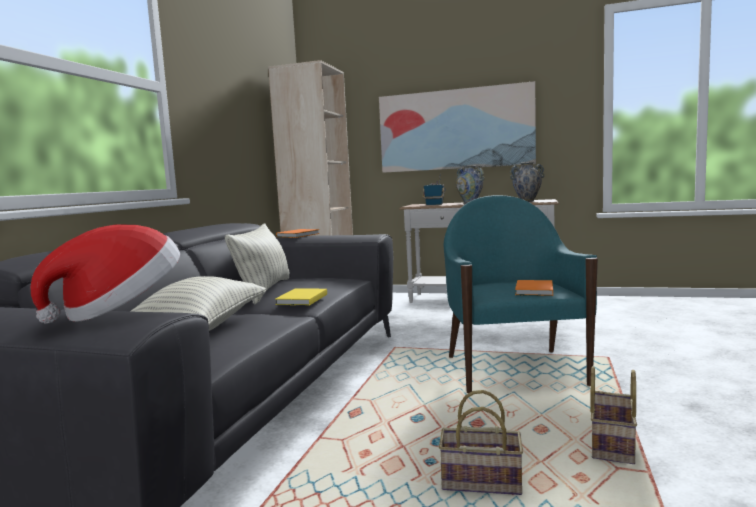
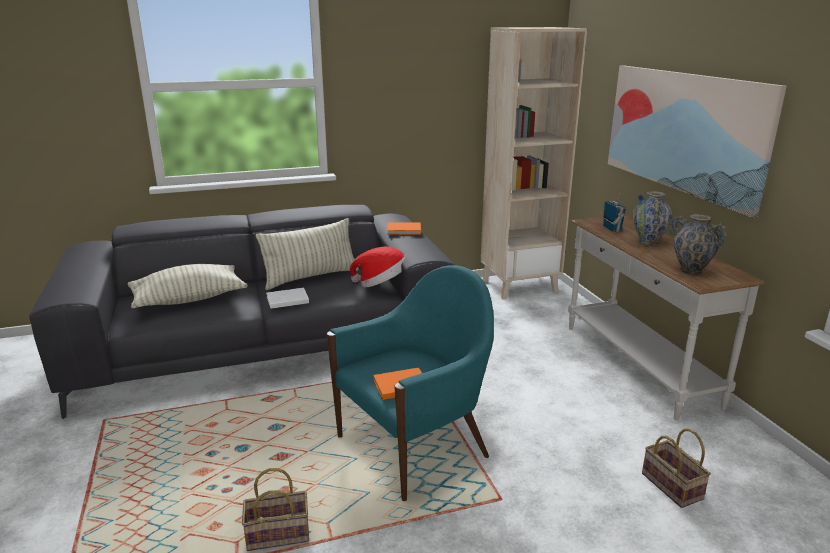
camera: 55 degrees right, 15 degrees up
hat [30,225,180,324] -> hat moved to [350,247,405,287]
yellow book [275,288,327,305] -> white book [266,288,309,309]
basket [439,390,523,495] -> basket moved to [642,429,711,508]

